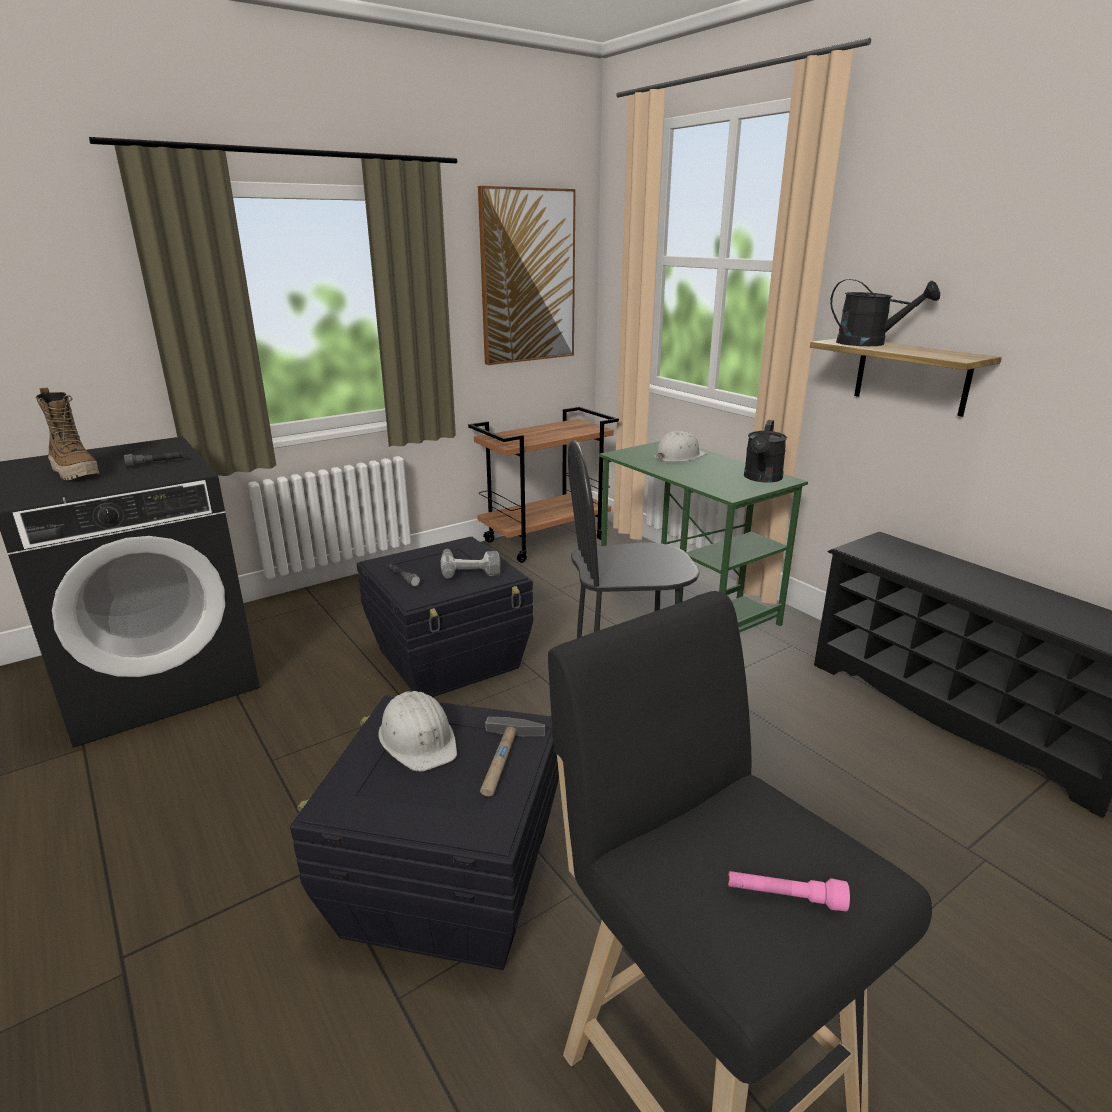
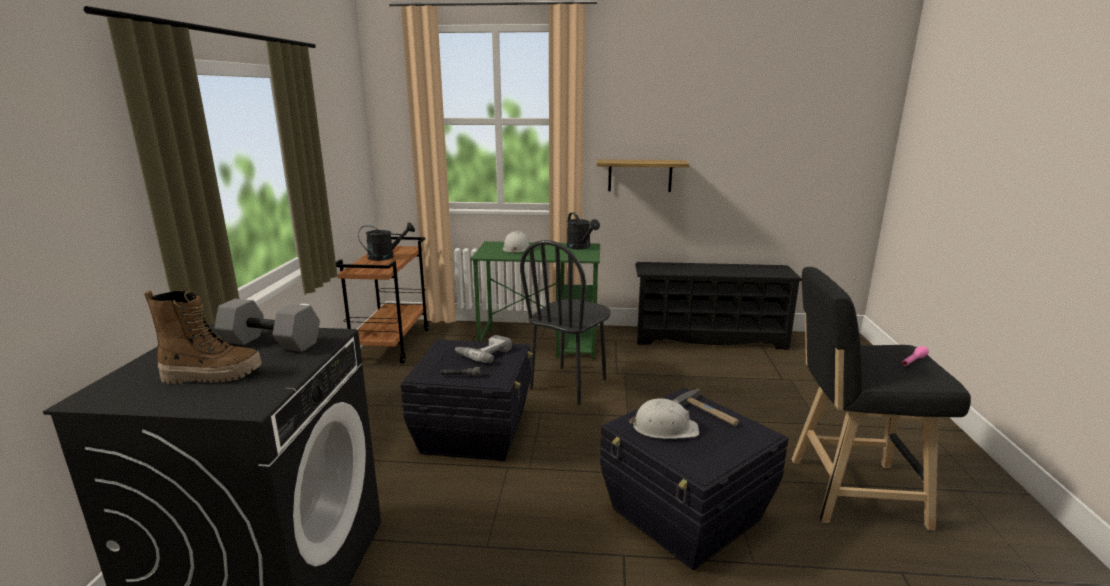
camera: 50 degrees left, 5 degrees down
grey flashlight [124,451,183,467] -> grey dumbbell [214,299,320,352]
picture [478,186,576,365] -> none
black watering can [830,279,940,346] -> black watering can moved to [358,223,415,261]

